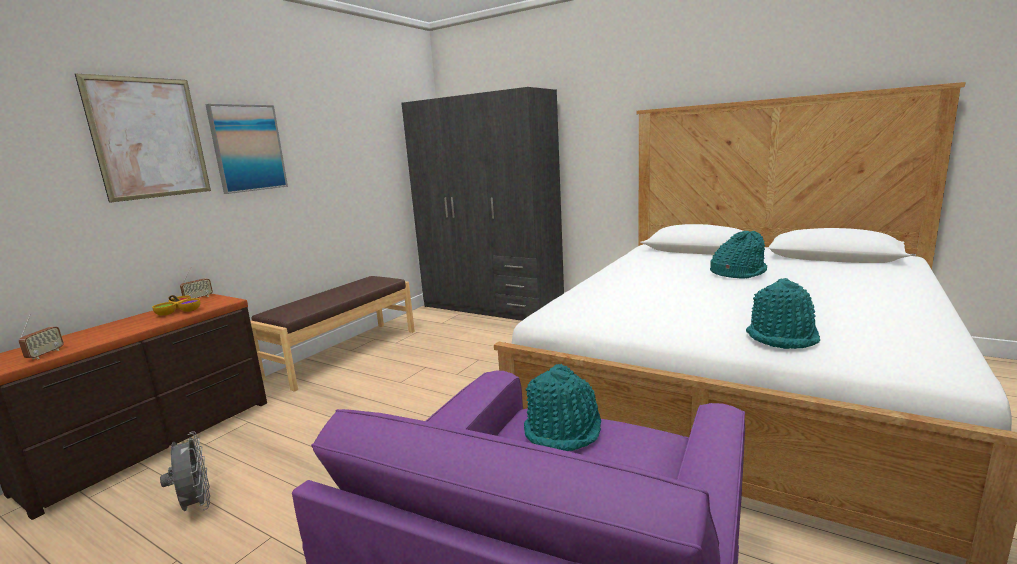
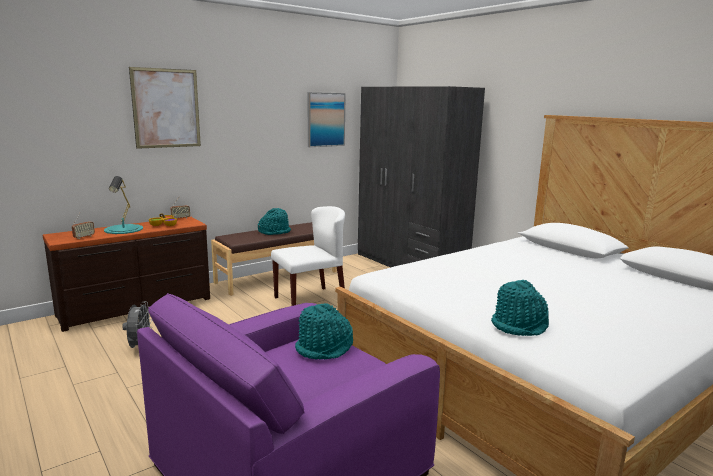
camera: 20 degrees right, 0 degrees up
picture [205,104,288,194] -> picture moved to [308,92,346,147]
turquoise hat [710,231,767,279] -> turquoise hat moved to [258,208,291,235]
none -> turquoise table lamp [104,176,143,234]
none -> white chair [271,206,345,306]

